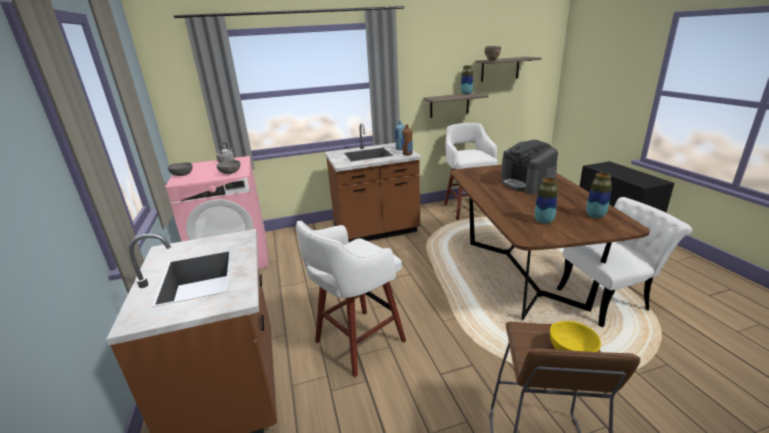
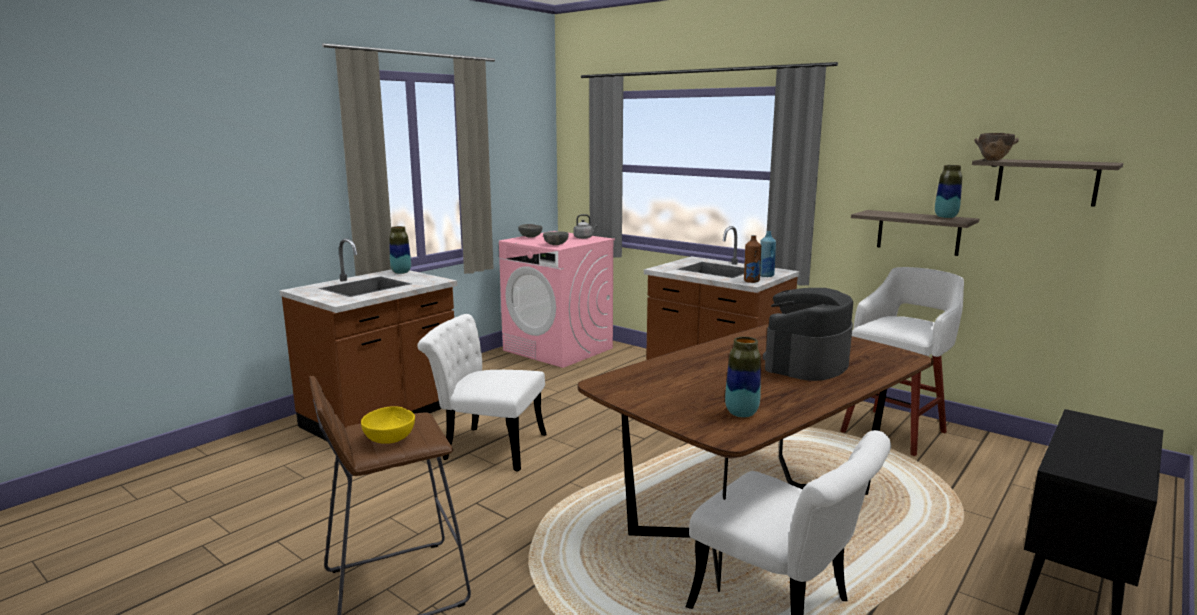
camera: 55 degrees right, 10 degrees down
white stool [296,221,406,377] -> white chair [417,314,547,472]
vase [534,178,558,224] -> vase moved to [389,226,411,274]

